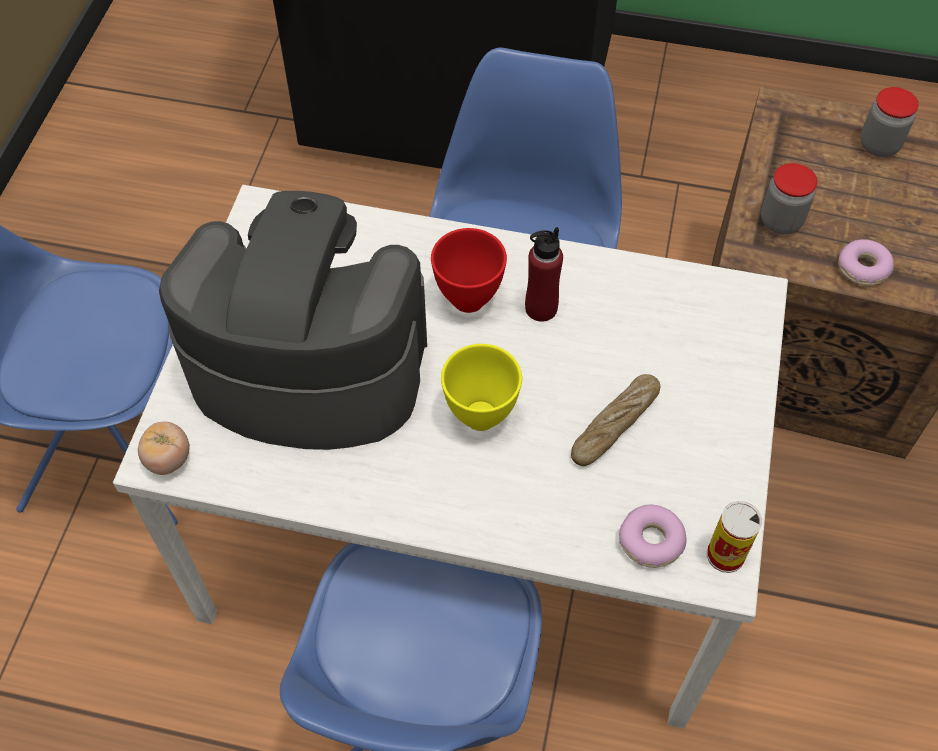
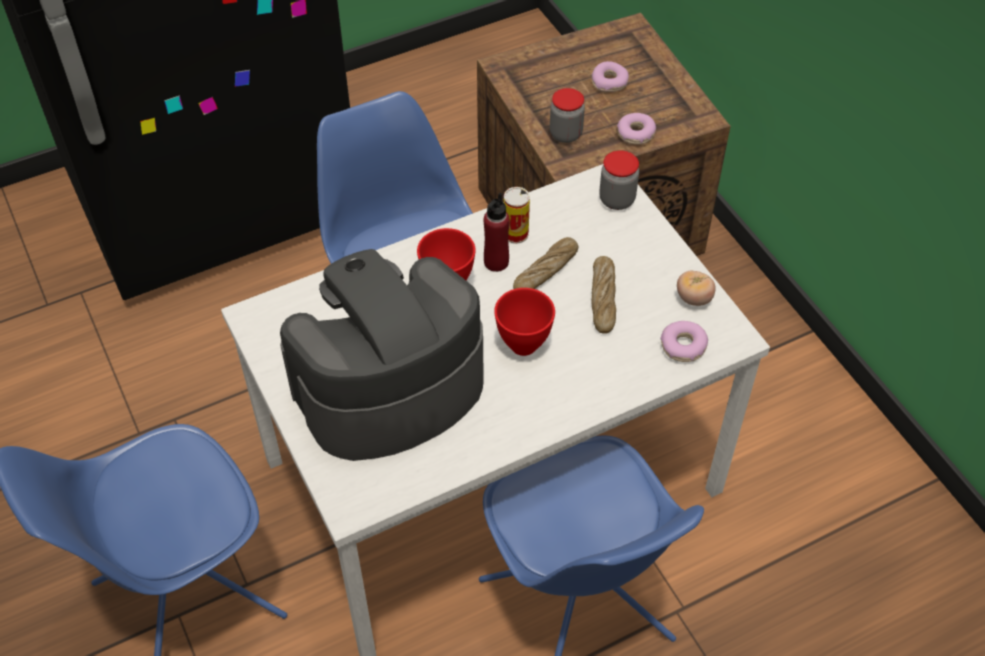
camera: 40 degrees left, 5 degrees down
tomato [138,422,190,475] -> tomato moved to [677,271,716,306]
yellow bowl [441,344,522,431] -> red bowl [494,288,555,356]
can [707,501,762,573] -> can moved to [504,187,530,244]
jar [861,87,919,157] -> jar moved to [599,150,639,210]
none -> bread [513,237,578,289]
none -> donut [591,61,629,92]

